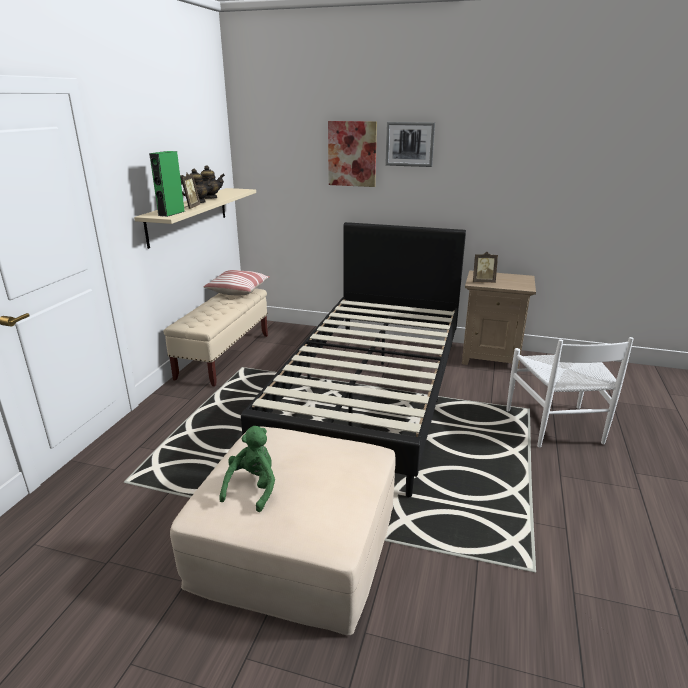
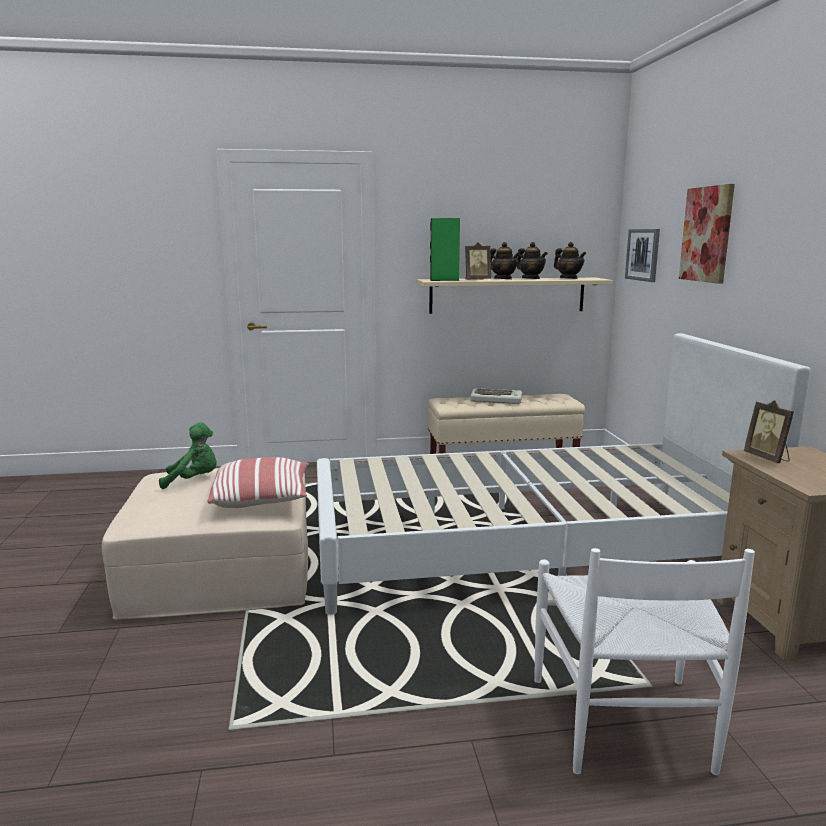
camera: 65 degrees right, 10 degrees down
pillow [204,270,270,295] -> pillow moved to [208,457,309,508]
black bed [241,222,466,497] -> white bed [317,333,811,615]
picture [385,122,435,167] -> picture moved to [625,229,660,282]
white chair [506,337,634,447] -> white chair turned 60 degrees counterclockwise [534,548,755,775]
none -> keyboard [470,388,522,404]
none -> teapot [554,242,586,279]

